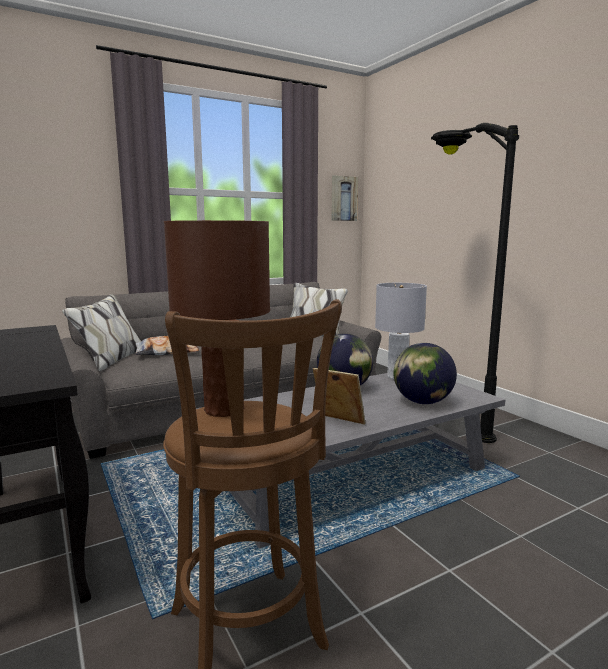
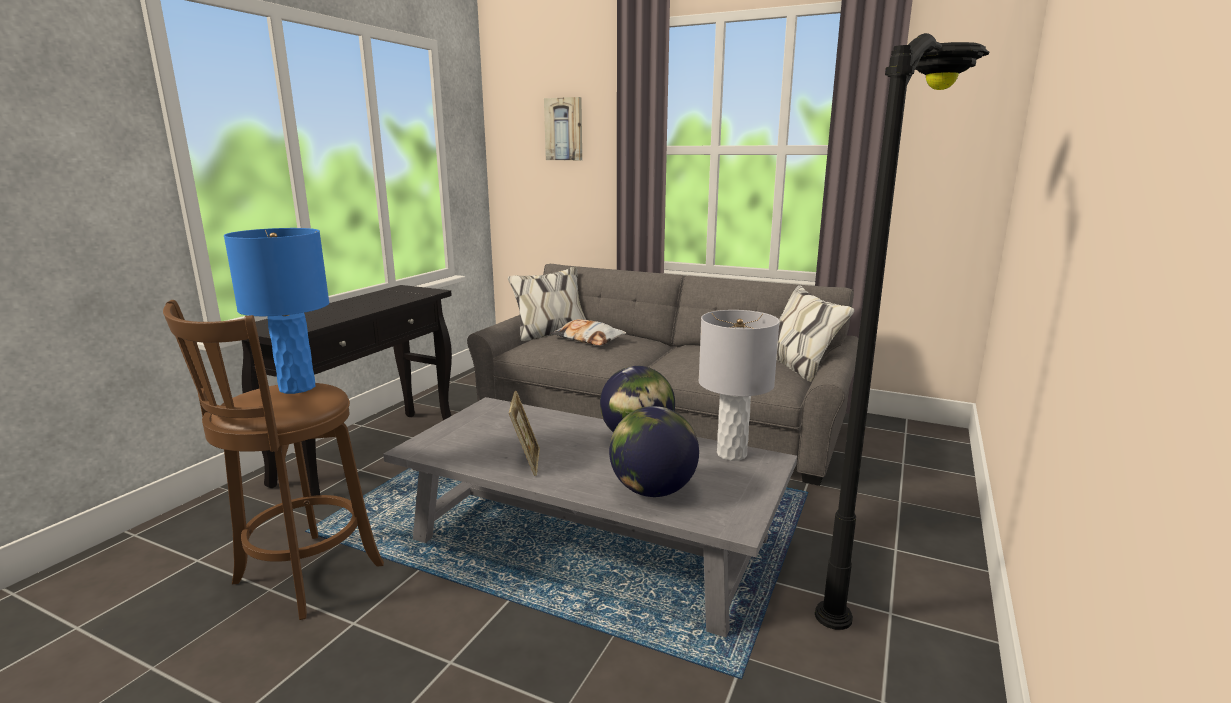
camera: 55 degrees right, 5 degrees up
brown table lamp [164,220,270,417] -> blue table lamp [224,228,329,394]
picture [332,176,358,221] -> picture moved to [544,97,582,160]

